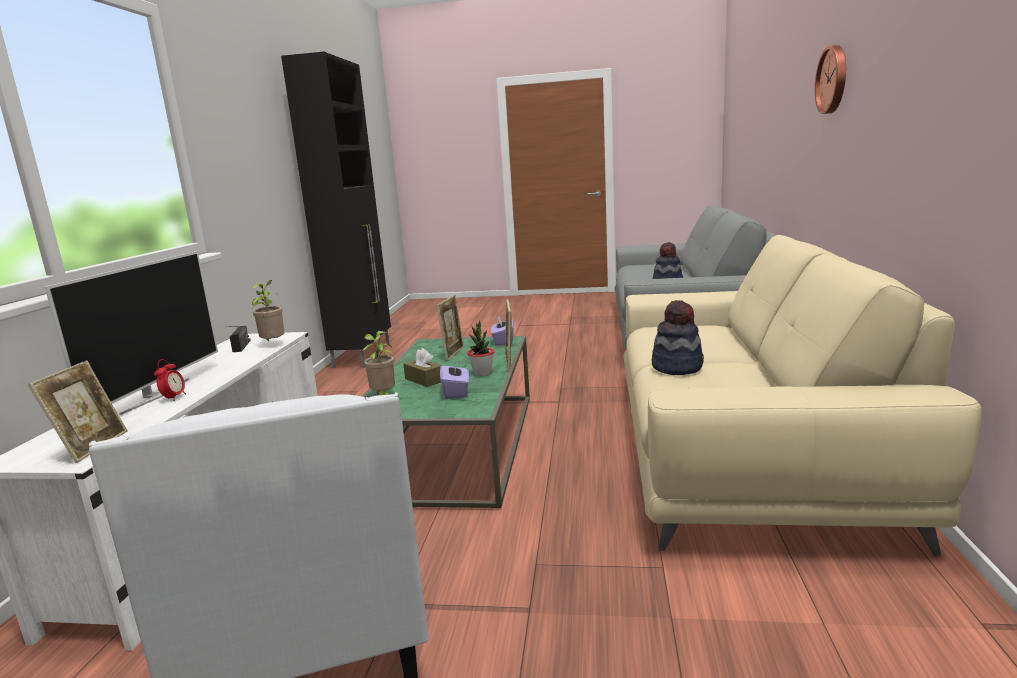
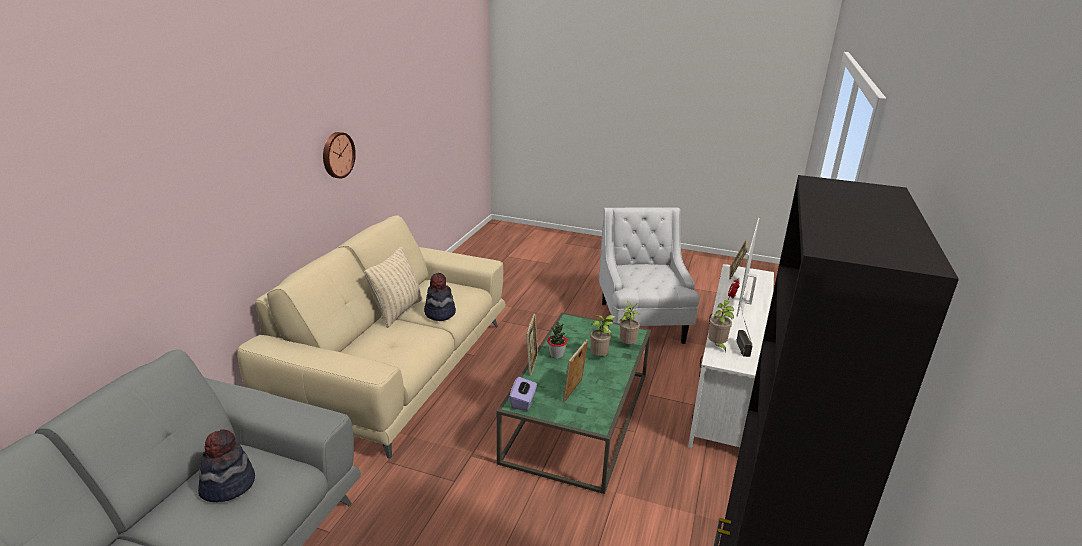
camera: 170 degrees left, 10 degrees up
brown tissue box [403,348,442,387] -> potted plant [590,315,616,356]
purple tissue box [440,360,469,399] -> none
wall clock [815,45,846,114] -> wall clock moved to [323,132,356,179]
none -> beige pillow [364,247,423,328]

